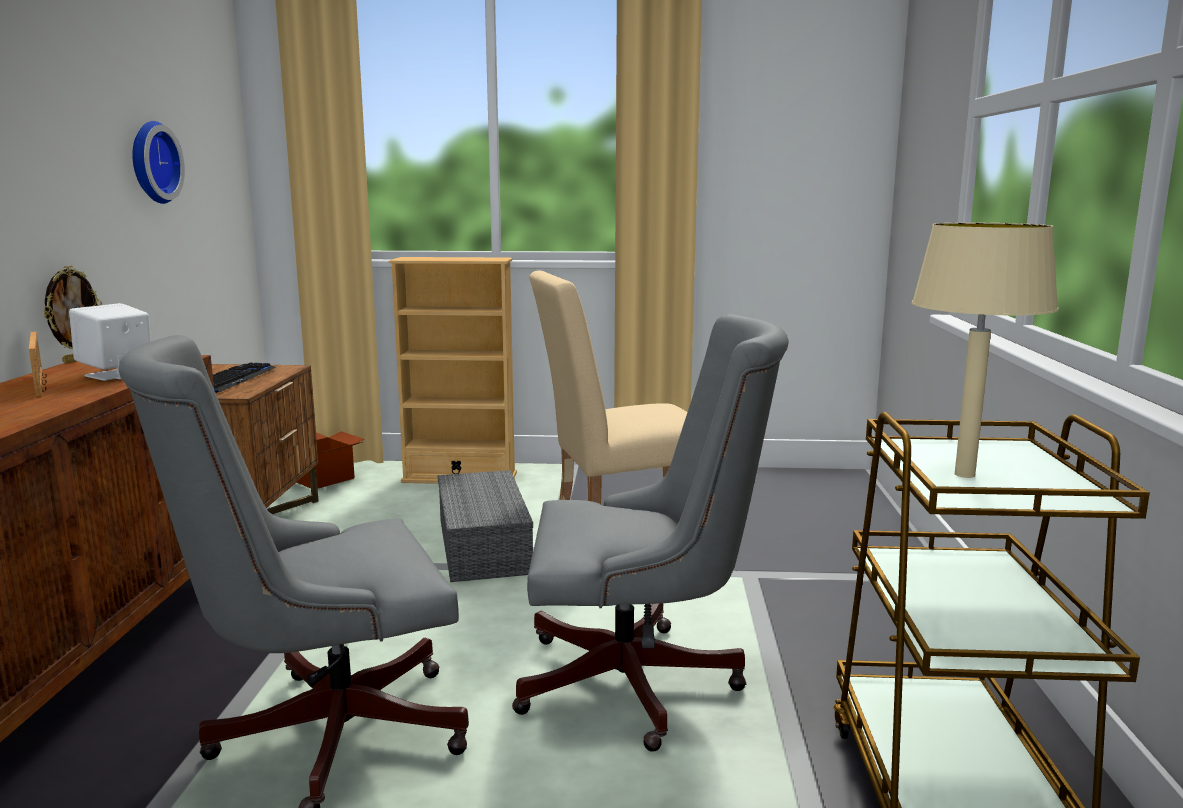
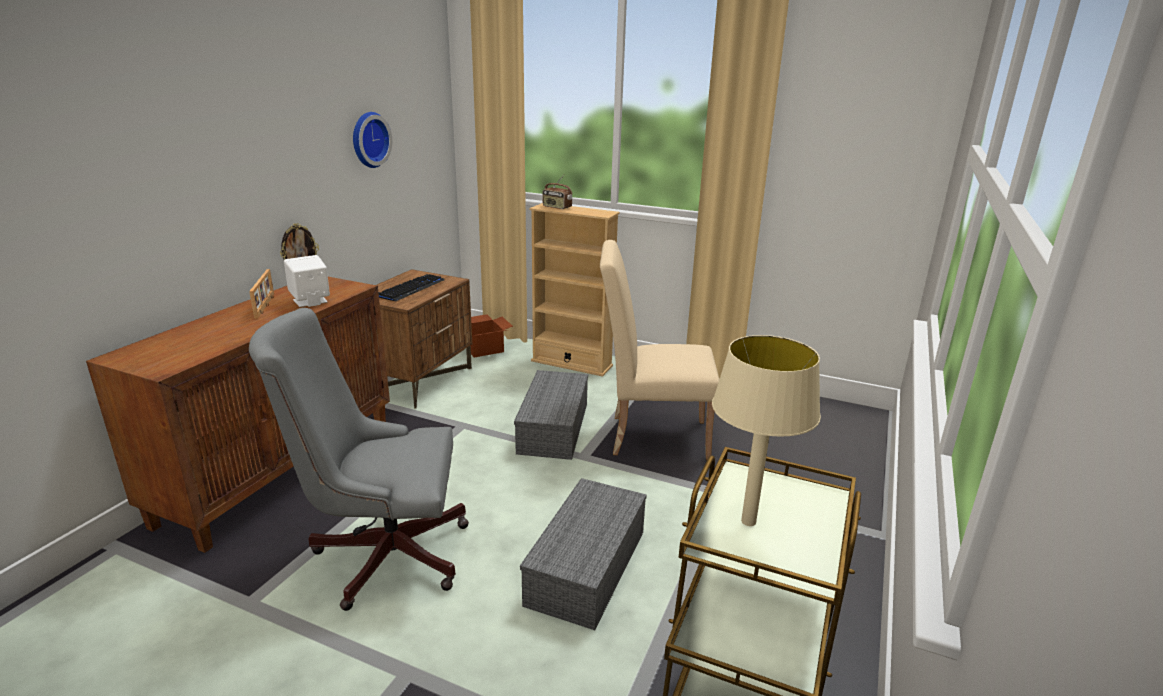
camera: 20 degrees right, 10 degrees up
grey office chair [512,314,789,752] -> grey storage box [520,478,647,630]
none -> radio [542,174,572,210]

